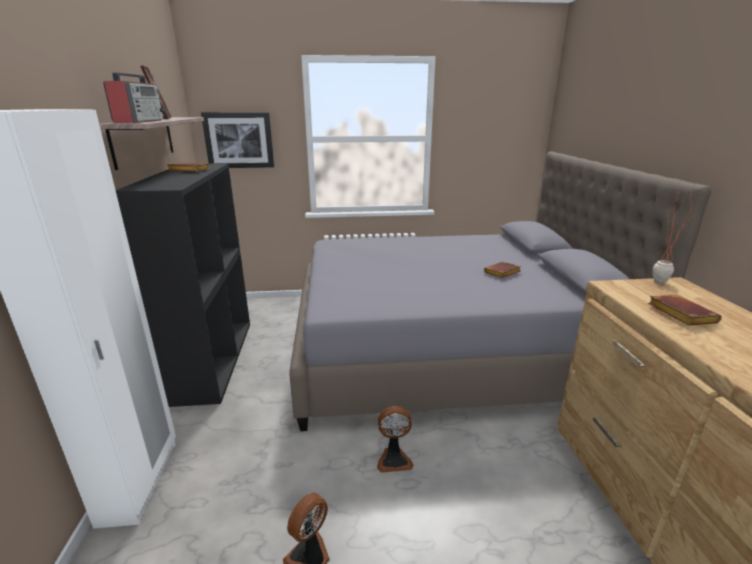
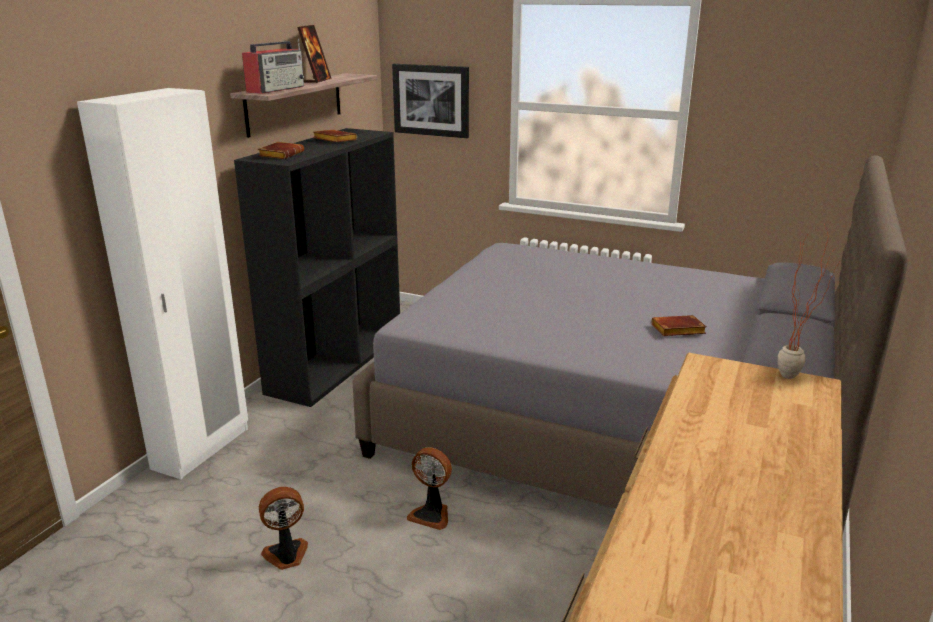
camera: 30 degrees right, 0 degrees up
brown book [648,295,722,326] -> brown book moved to [258,142,304,159]

